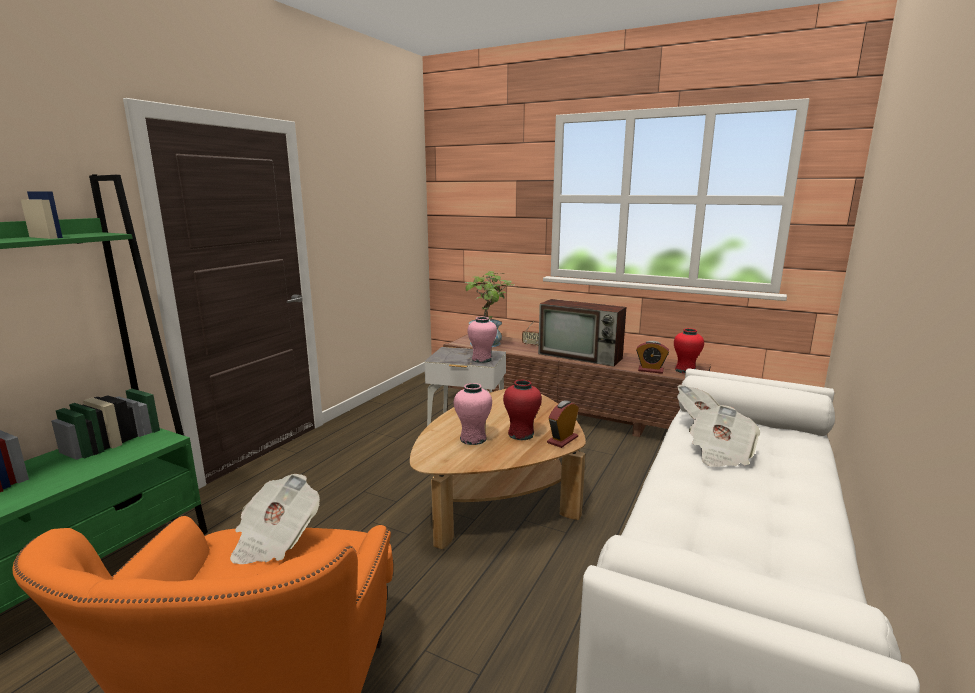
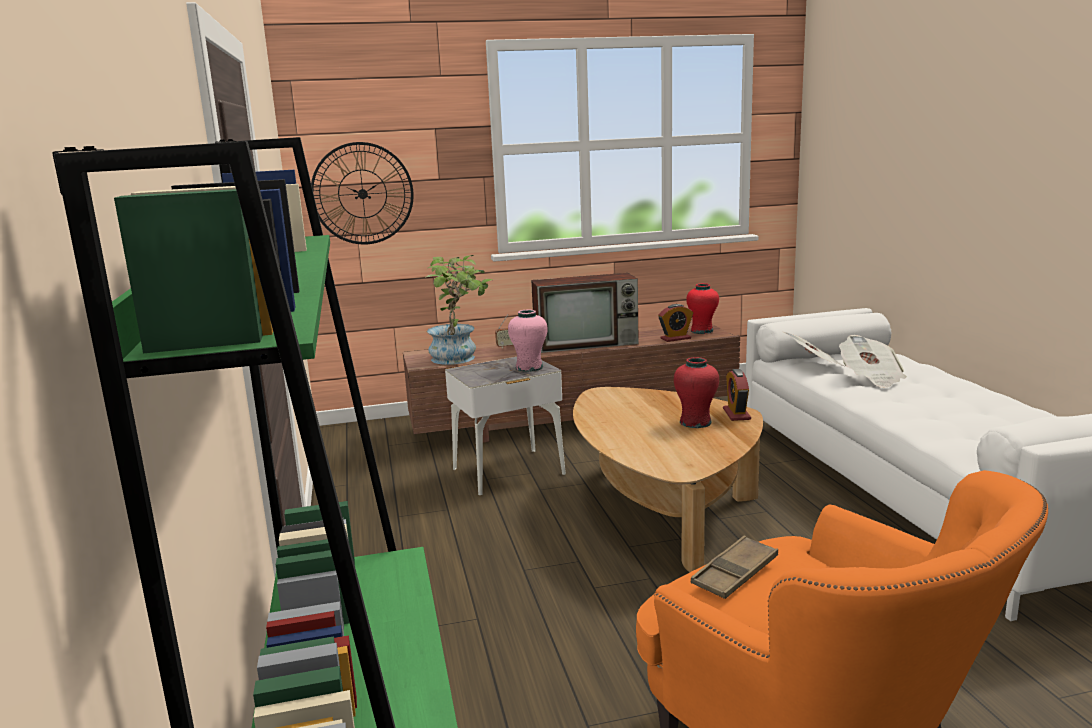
camera: 40 degrees left, 0 degrees up
newspaper [230,474,320,564] -> brown tray [691,536,778,599]
pink vase [454,383,492,445] -> none
none -> wall clock [311,142,414,245]

